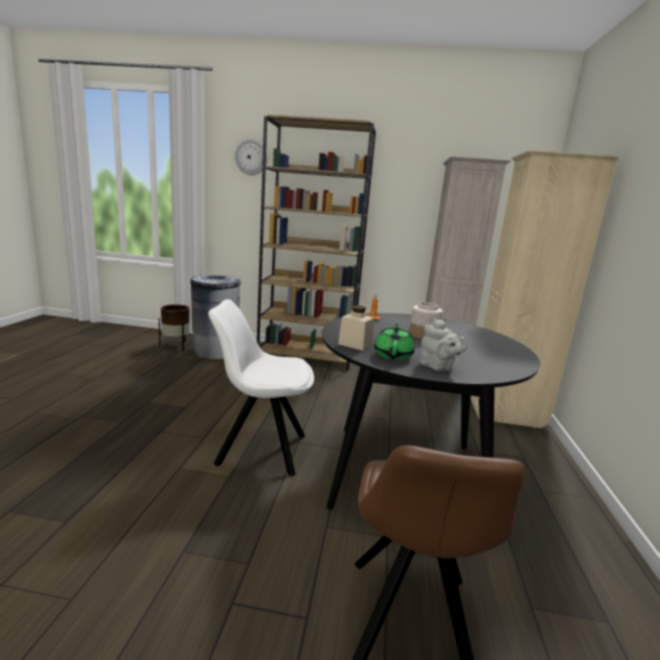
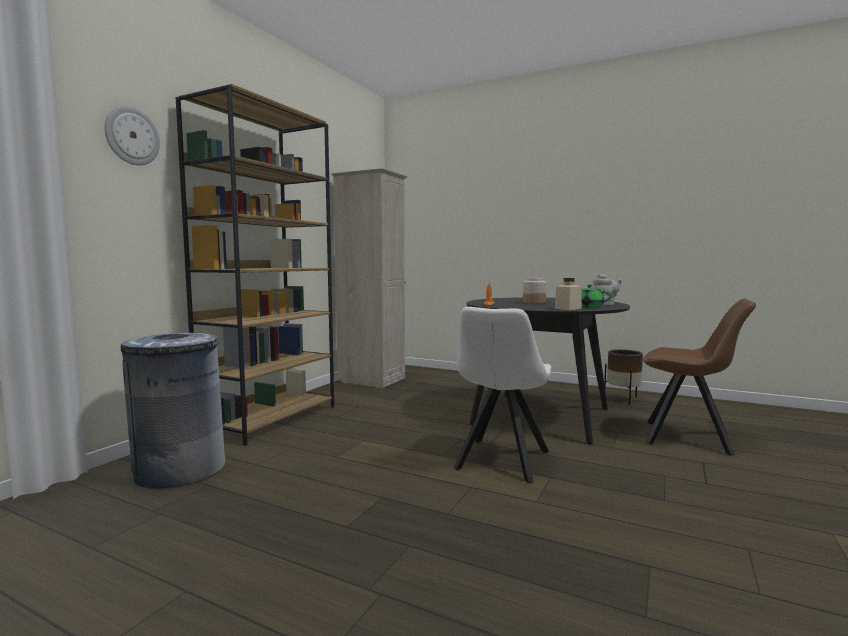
camera: 70 degrees left, 10 degrees down
brown planter [159,304,190,351] -> brown planter moved to [604,349,643,405]
beige cabinet [471,150,619,428] -> none

